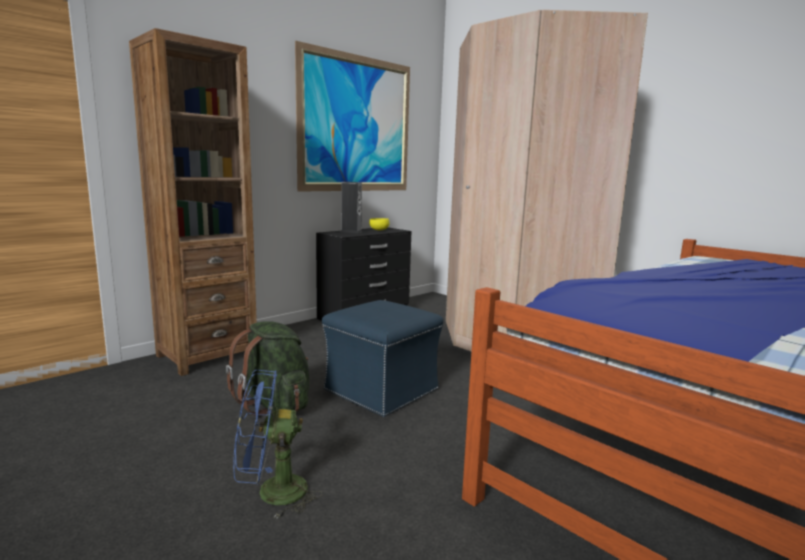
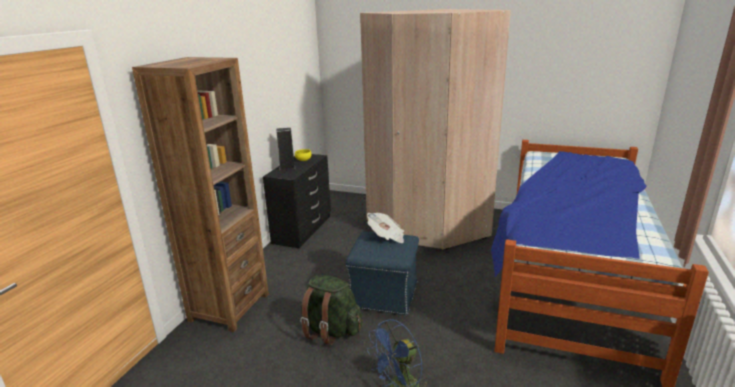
camera: 25 degrees left, 10 degrees up
picture [295,41,410,192] -> none
none -> newspaper [367,213,404,243]

